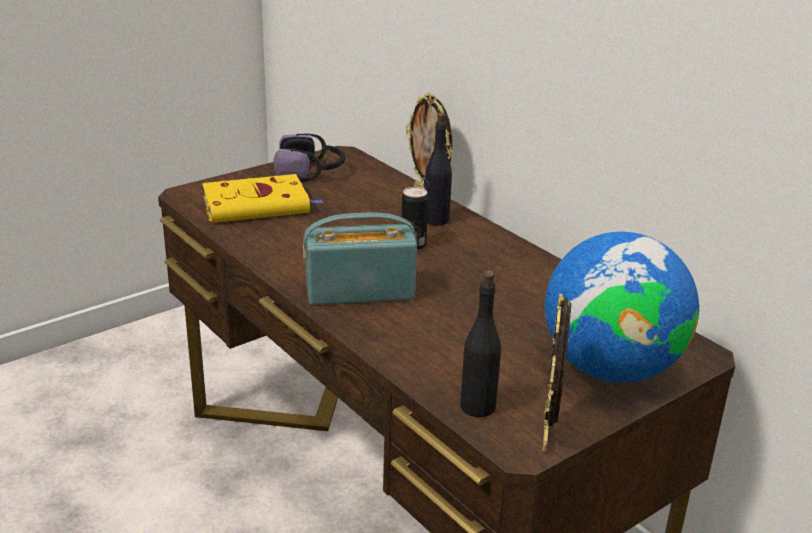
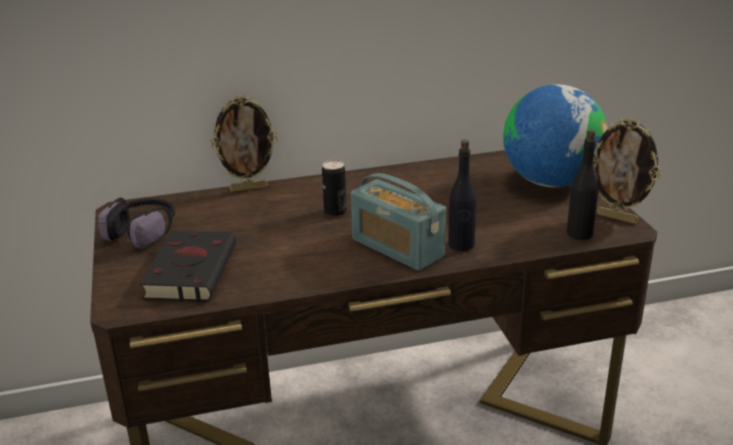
camera: 65 degrees left, 0 degrees up
yellow book [202,174,323,223] -> black book [140,231,236,302]
radio [303,212,417,305] -> radio turned 60 degrees counterclockwise [351,173,446,271]
black bottle [424,113,452,225] -> black bottle moved to [448,140,477,251]

